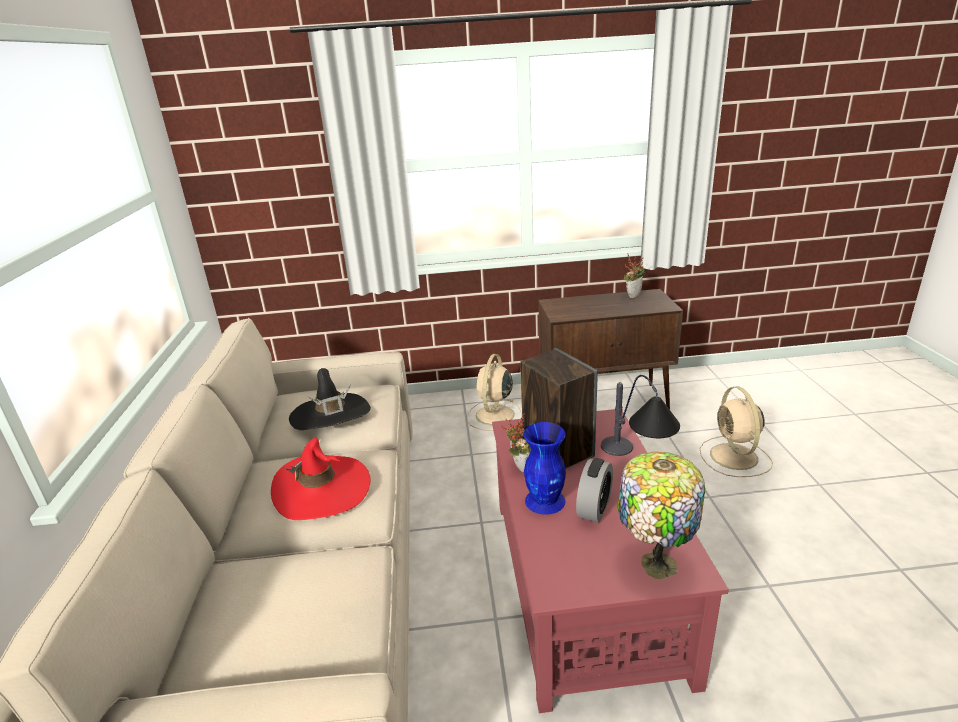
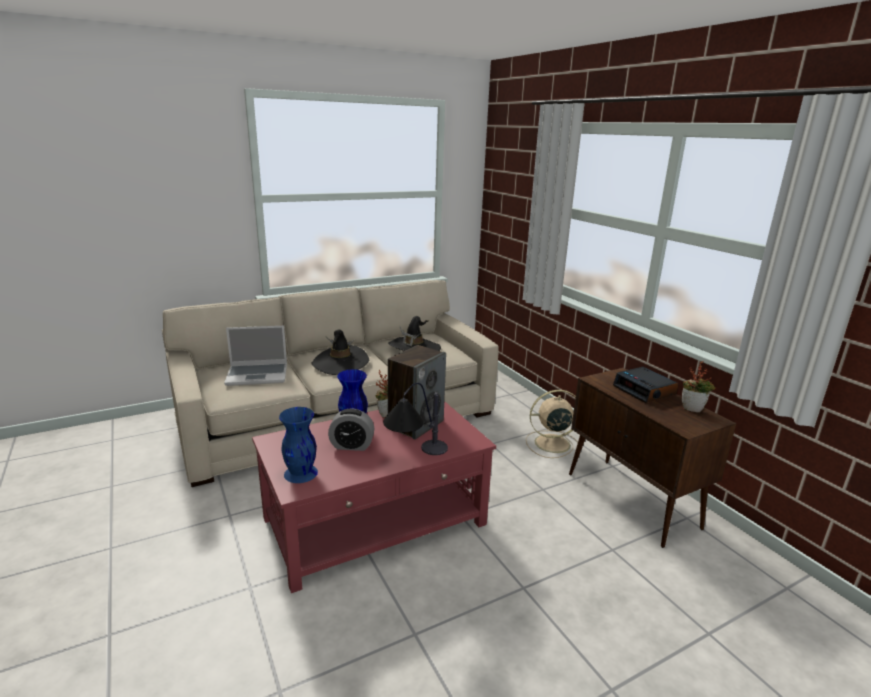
camera: 65 degrees right, 5 degrees down
red hat [271,438,370,520] -> black hat [311,330,369,375]
table lamp [618,452,705,579] -> blue vase [279,407,318,483]
beige fan [700,386,773,477] -> none
none -> laptop [224,326,287,386]
none -> alarm clock [613,367,679,403]

